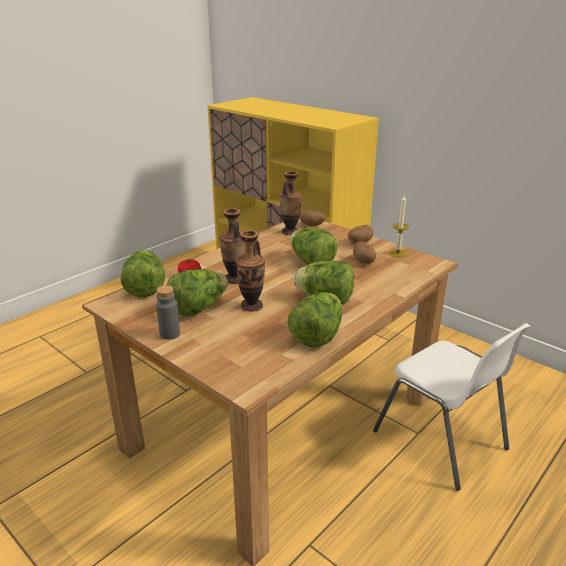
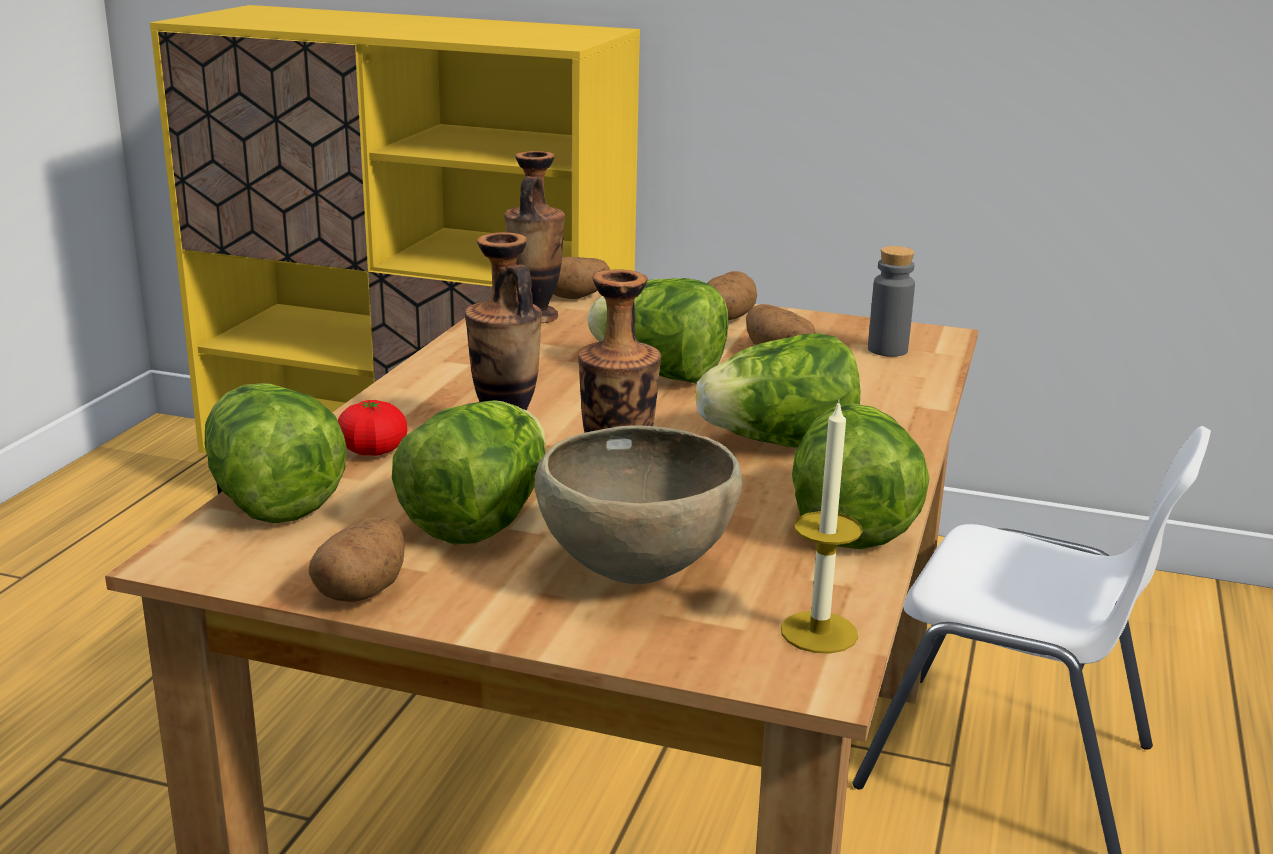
camera: 25 degrees left, 5 degrees down
grey bottle [156,285,180,340] -> grey bottle moved to [868,246,915,357]
candle [388,196,409,257] -> candle moved to [781,399,862,654]
none -> potato [309,516,405,602]
none -> brown bowl [534,425,742,584]

